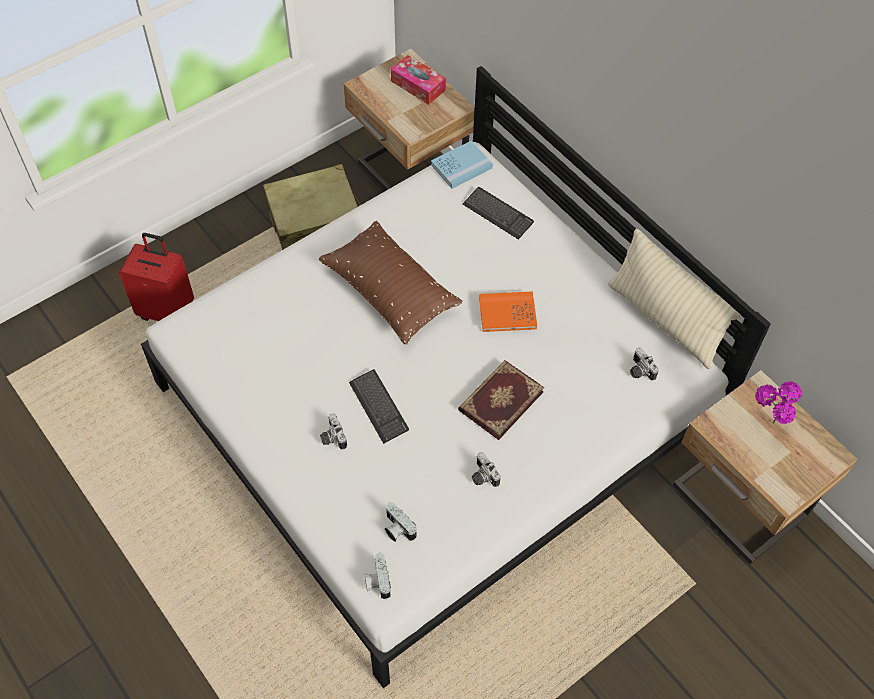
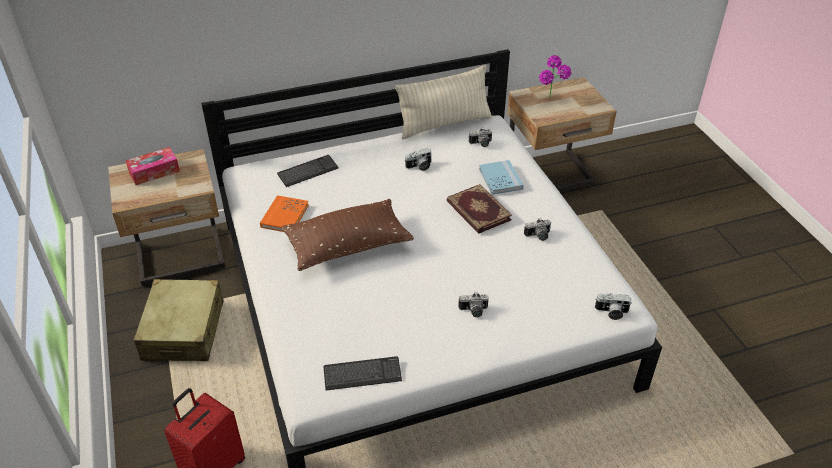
camera: 70 degrees left, 15 degrees down
keyboard [349,369,409,444] -> keyboard moved to [324,356,402,390]
camera [385,502,417,542] -> camera moved to [405,148,432,171]
blue book [431,141,493,189] -> blue book moved to [479,160,524,195]
orange book [479,291,537,332] -> orange book moved to [260,195,309,232]

